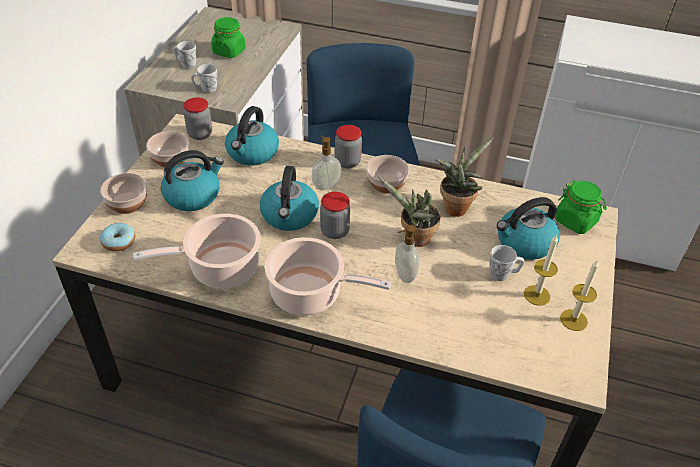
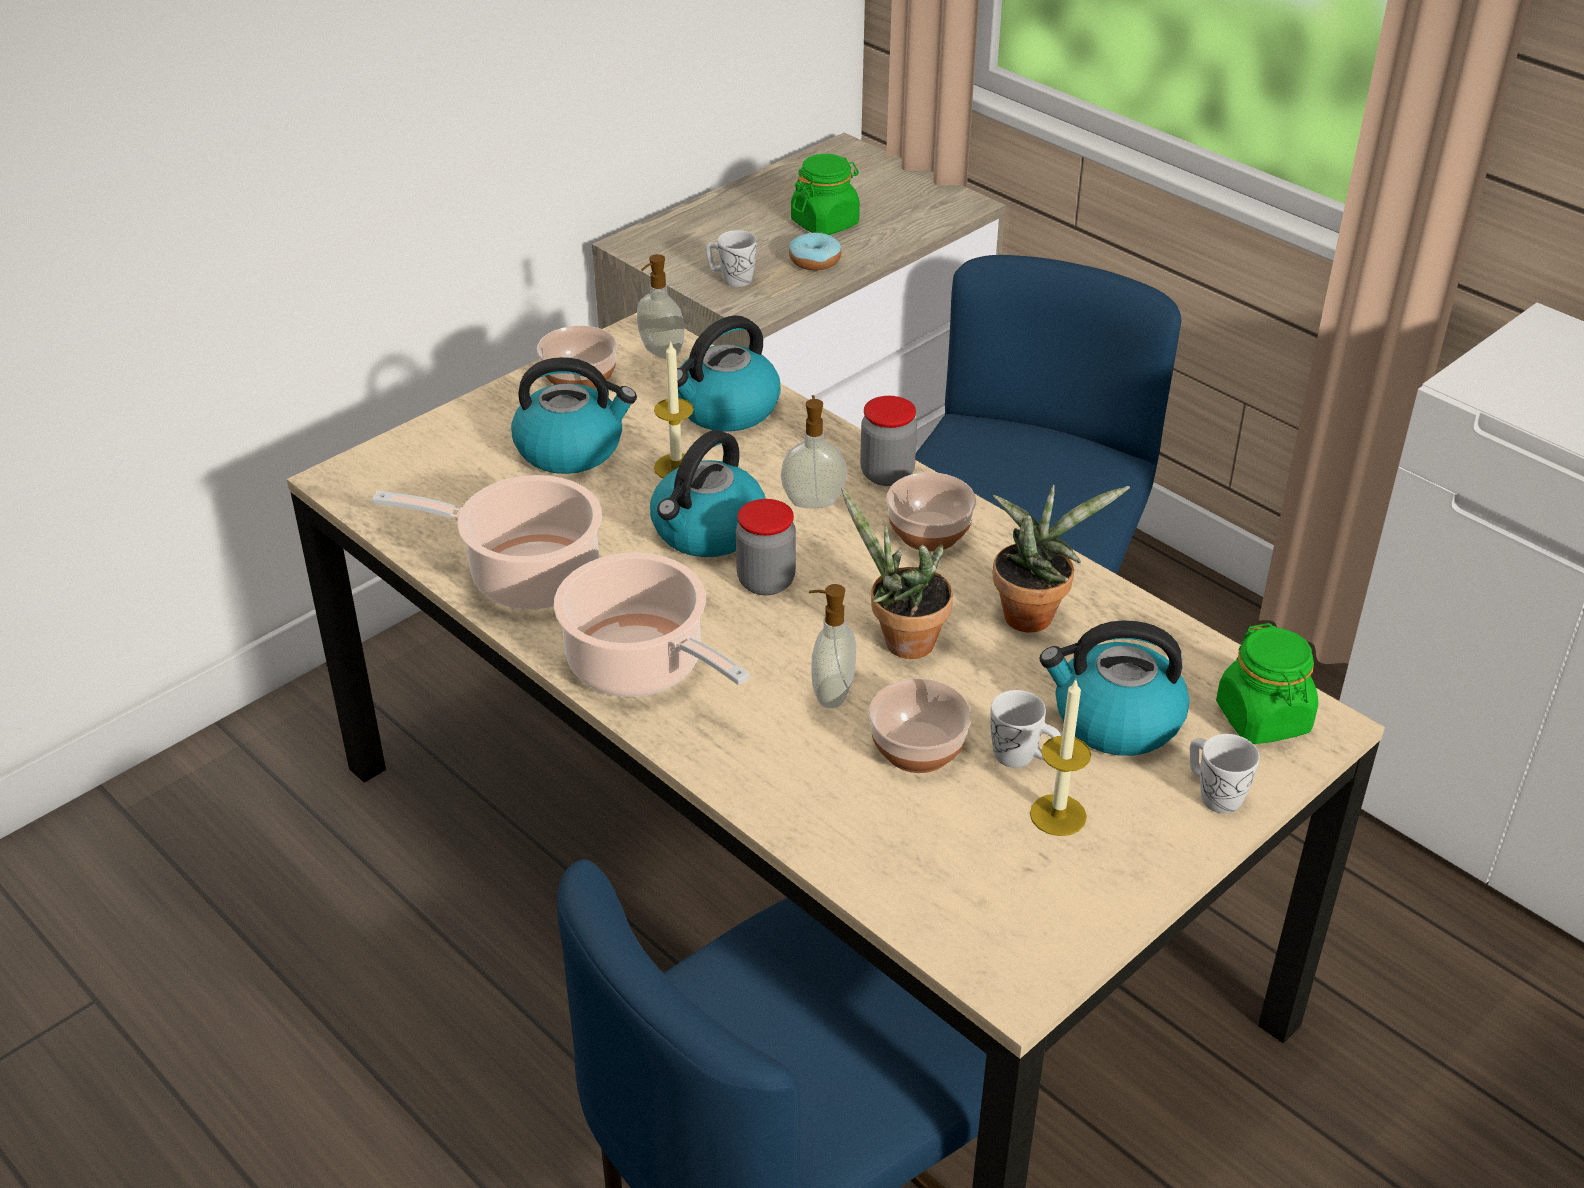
camera: 30 degrees right, 5 degrees down
bowl [100,173,147,214] -> bowl moved to [869,678,972,773]
donut [100,223,135,252] -> donut moved to [789,232,841,270]
white mug [173,41,196,69] -> white mug moved to [1190,734,1259,814]
jar [183,97,212,140] -> soap dispenser [637,254,684,359]
candle [560,260,599,331] -> candle moved to [654,340,694,478]

